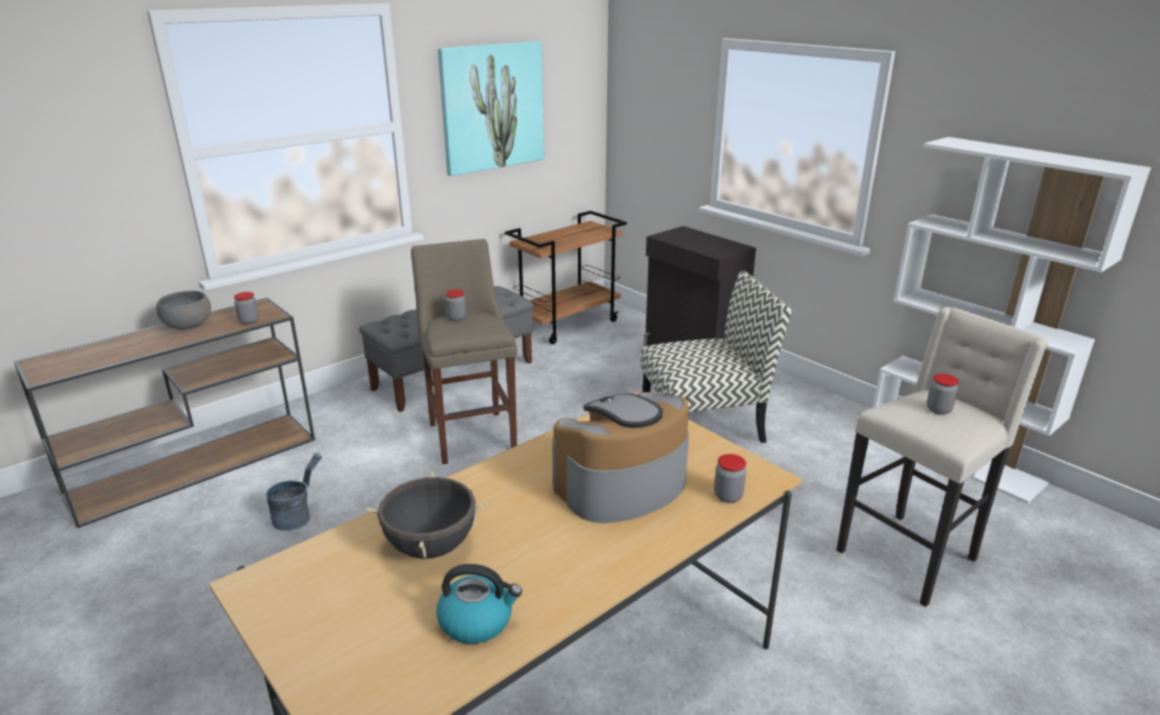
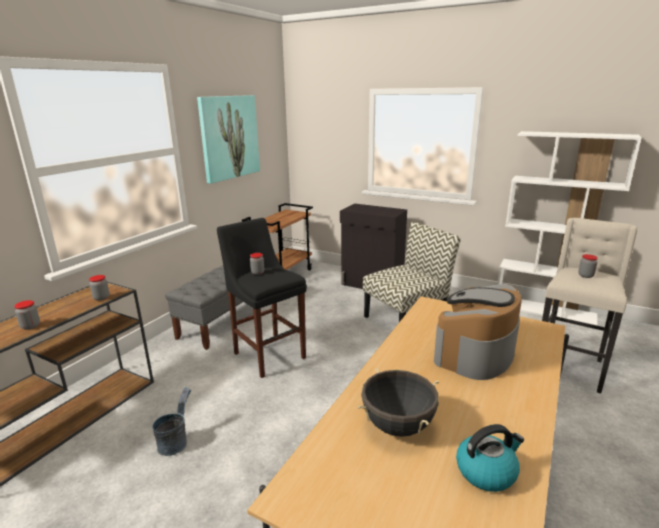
camera: 20 degrees left, 5 degrees down
grey bowl [156,291,211,330] -> none
beige stool [411,239,517,465] -> black stool [217,218,307,378]
jar [714,454,746,503] -> jar moved to [14,300,40,330]

